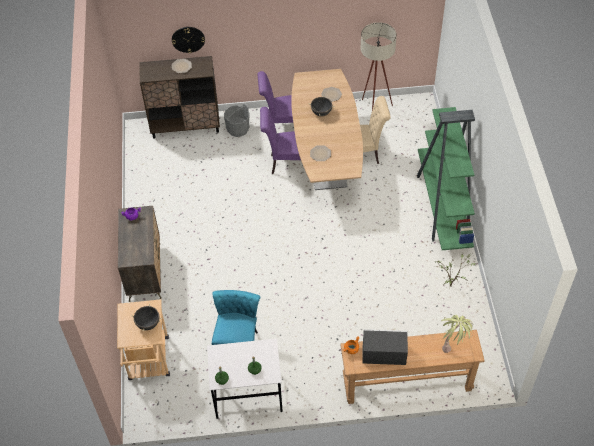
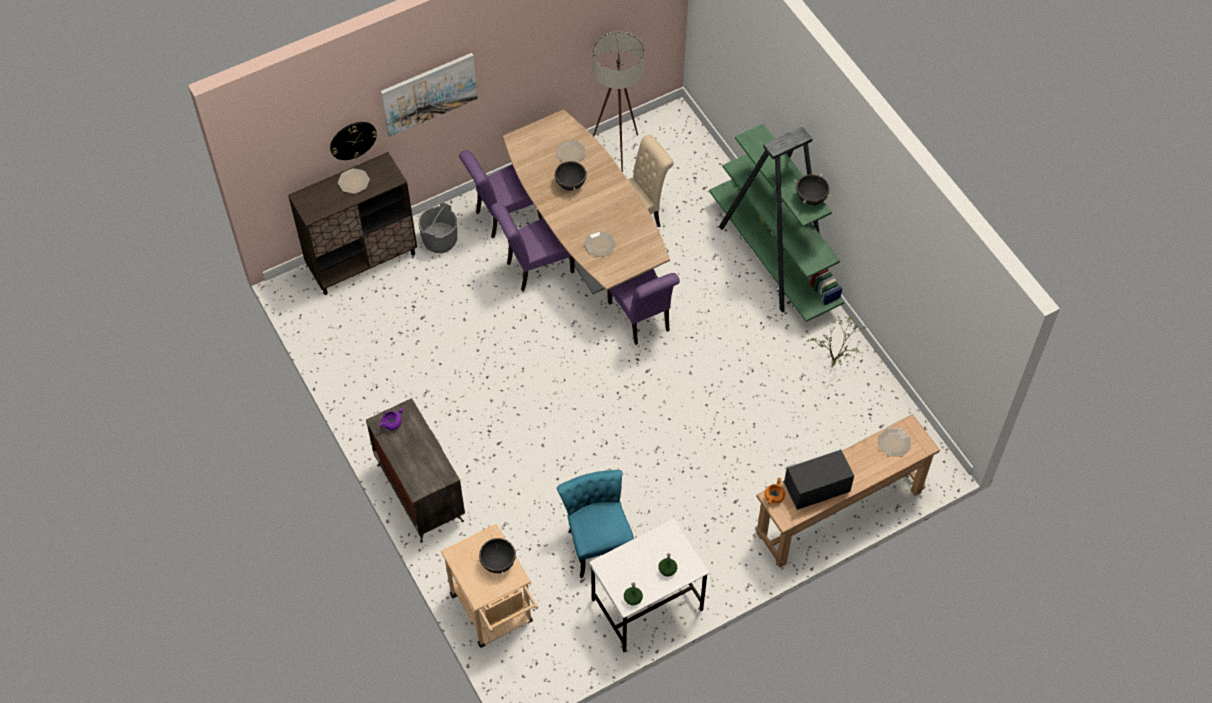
camera: 25 degrees left, 5 degrees up
potted plant [441,315,473,353] -> plate [878,428,911,457]
none -> picture [380,53,478,137]
none -> purple chair [607,269,680,345]
none -> black cooking pot [794,173,831,205]

